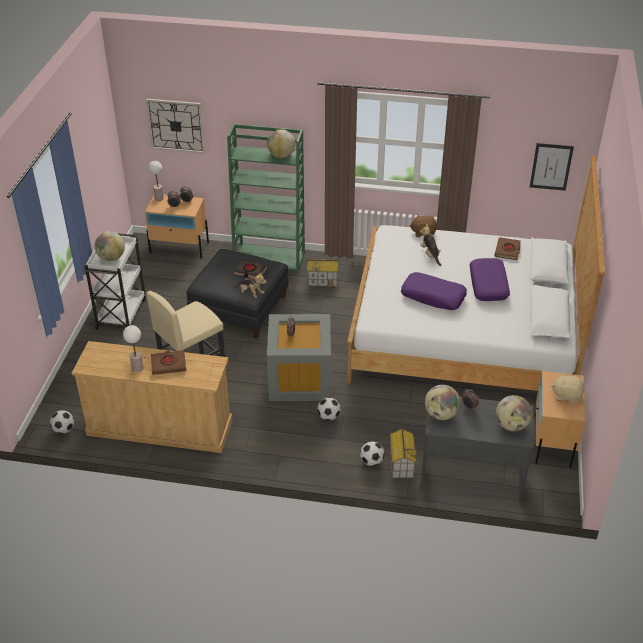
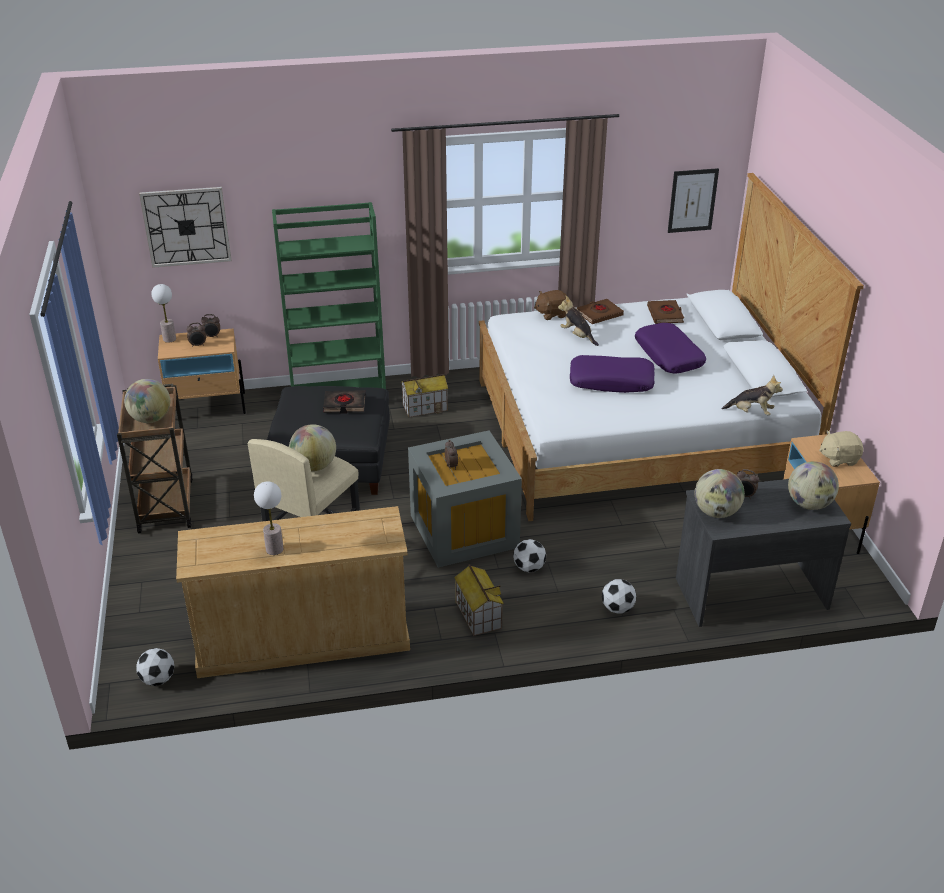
camera: 20 degrees left, 5 degrees down
white cart [84,233,146,330] -> brown cart [117,384,193,534]
brown book [151,350,186,375] -> brown book moved to [577,299,624,324]
plush toy [234,273,267,298] -> plush toy moved to [722,375,783,416]
globe [267,129,296,158] -> globe moved to [289,424,336,471]
toy house [389,428,417,478] -> toy house moved to [454,564,504,636]

